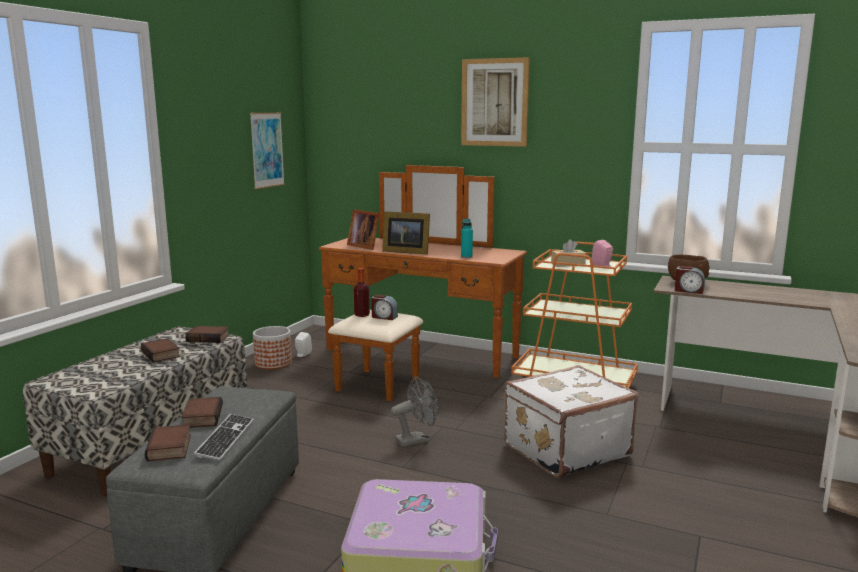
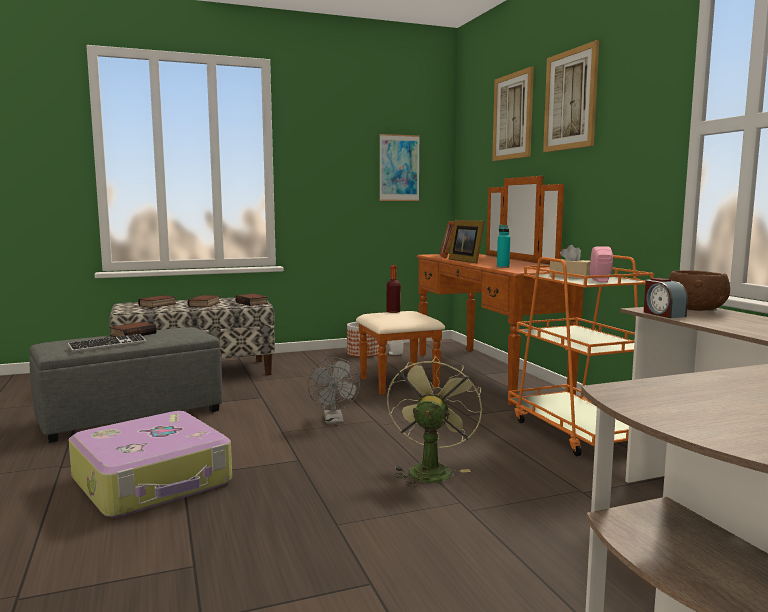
camera: 45 degrees right, 5 degrees down
book [145,424,191,462] -> book moved to [138,295,176,308]
alarm clock [371,295,398,320] -> none
grey fan [391,376,439,447] -> grey fan turned 60 degrees clockwise [308,357,360,425]
white suitcase [504,365,639,478] -> green fan [387,355,482,487]
none -> picture [492,66,534,161]

